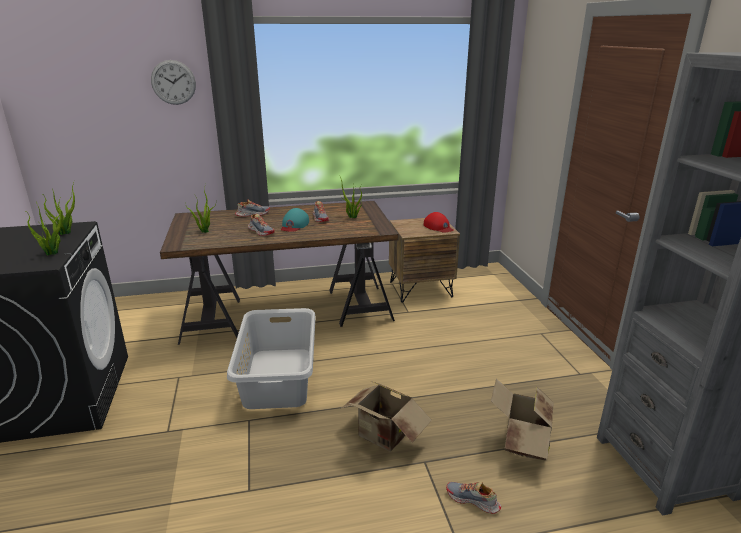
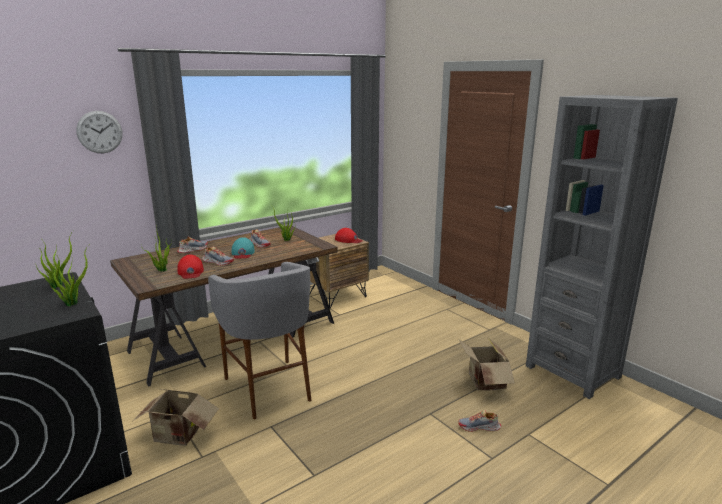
camera: 25 degrees left, 5 degrees down
grey laundry basket [227,308,316,409] -> grey stool [208,262,311,419]
cardboard box [342,382,432,452] -> cardboard box moved to [133,389,219,446]
none -> red cap [177,255,204,279]

